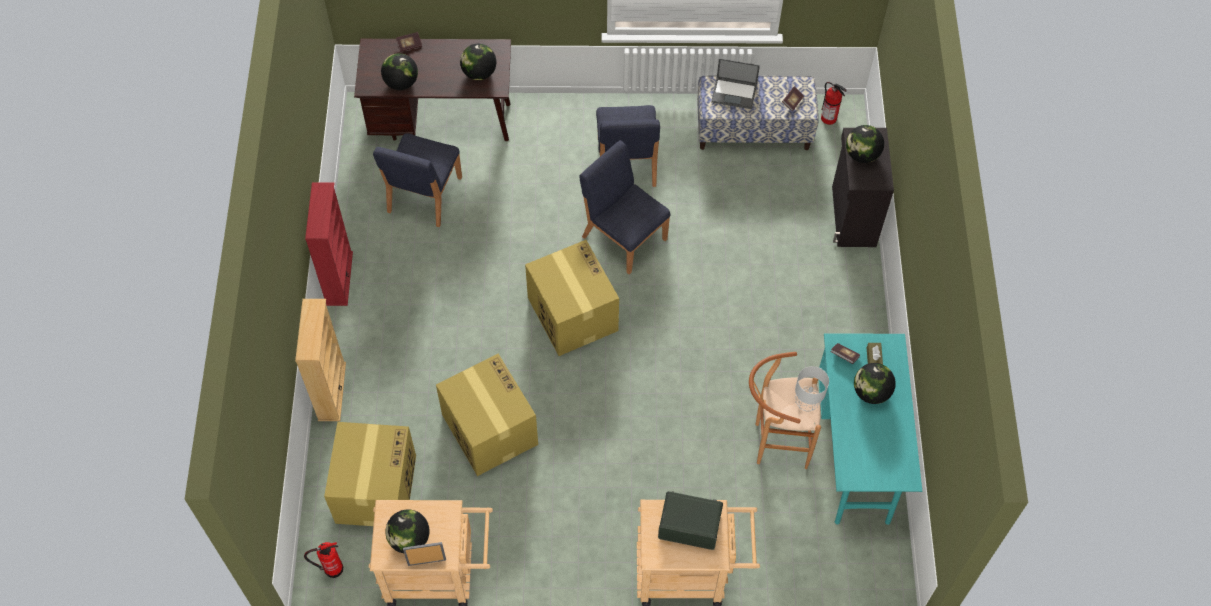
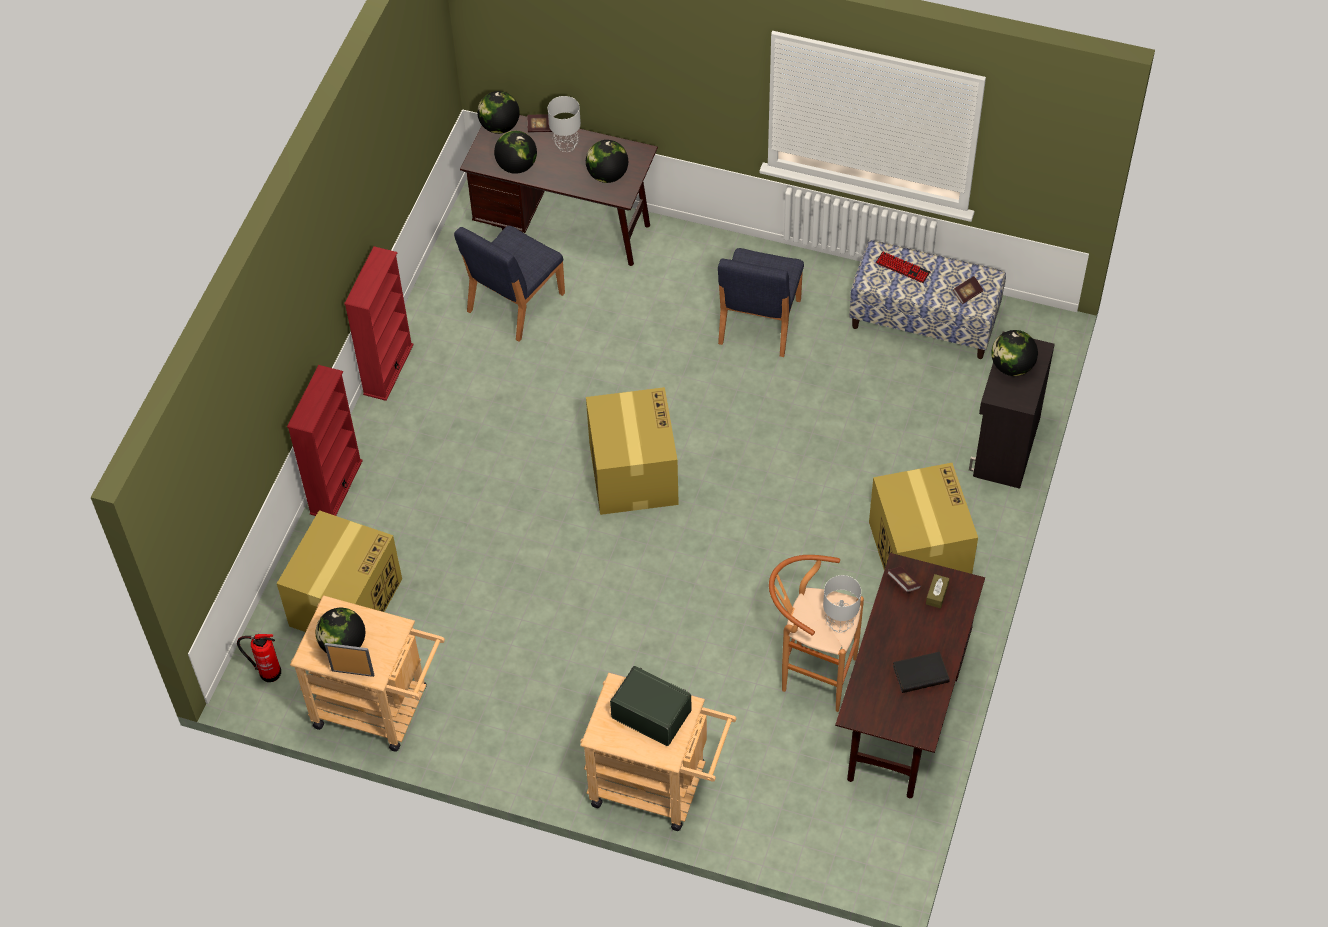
camera: 20 degrees right, 5 degrees down
beige bookcase [295,299,346,421] -> red bookcase [287,365,363,516]
cardboard box [436,354,538,476] -> cardboard box moved to [869,463,978,574]
blue chair [579,140,670,274] -> none
laptop [711,58,760,109] -> keyboard [875,252,930,283]
turquoise desk [819,333,922,525] -> brown desk [835,553,985,798]
fire extinguisher [821,82,847,125] -> none
globe [854,363,896,404] -> globe moved to [477,91,520,134]
none -> grey table lamp [548,96,581,152]
none -> black book [893,652,950,693]

